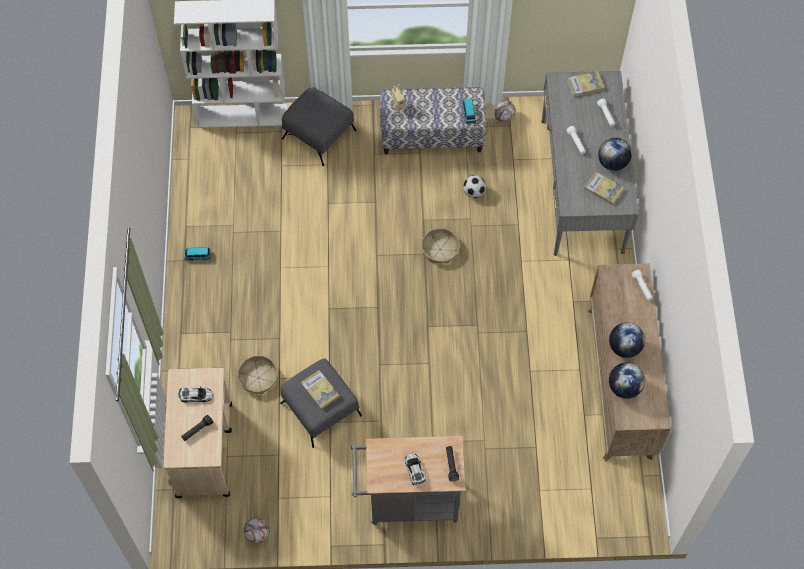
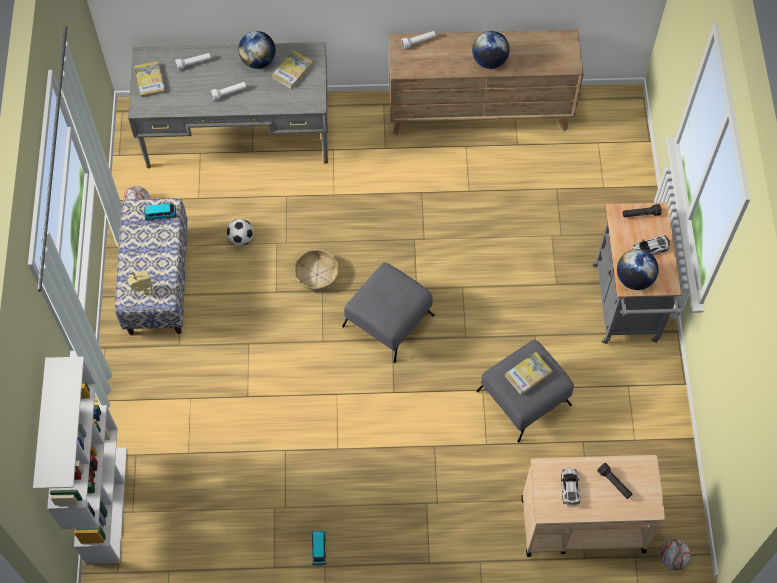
camera: 90 degrees left, 0 degrees up
basket [238,356,278,394] -> none
football [244,517,270,544] -> football moved to [659,539,691,570]
grey ottoman [282,86,356,166] -> grey ottoman moved to [342,262,435,363]
globe [609,363,645,399] -> globe moved to [617,249,659,290]

